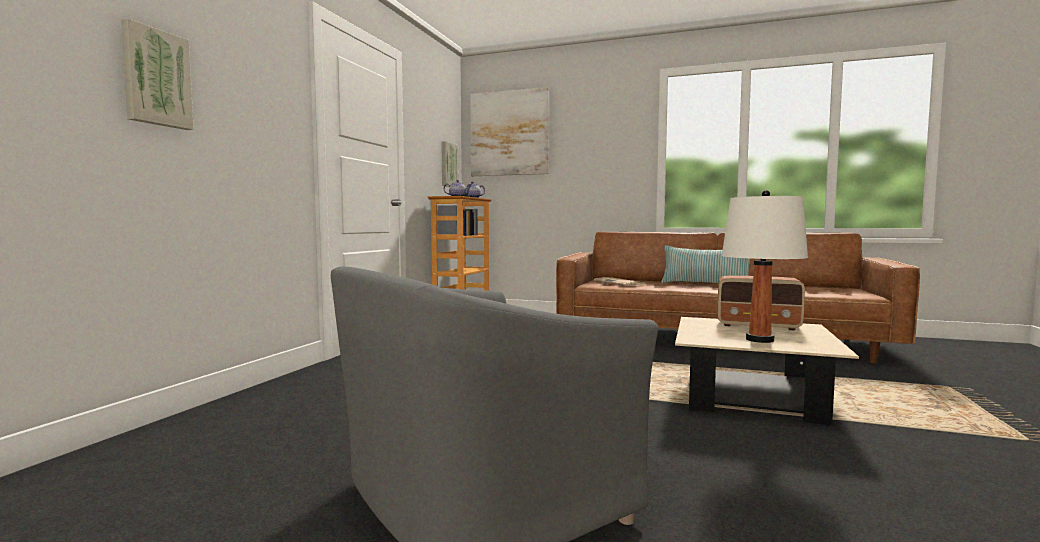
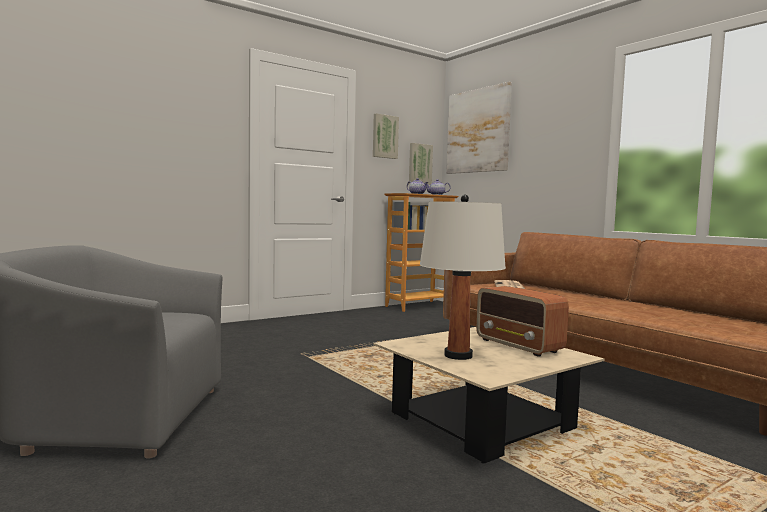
camera: 35 degrees right, 0 degrees up
picture [121,18,194,130] -> picture moved to [373,113,399,159]
pillow [661,245,750,283] -> none

